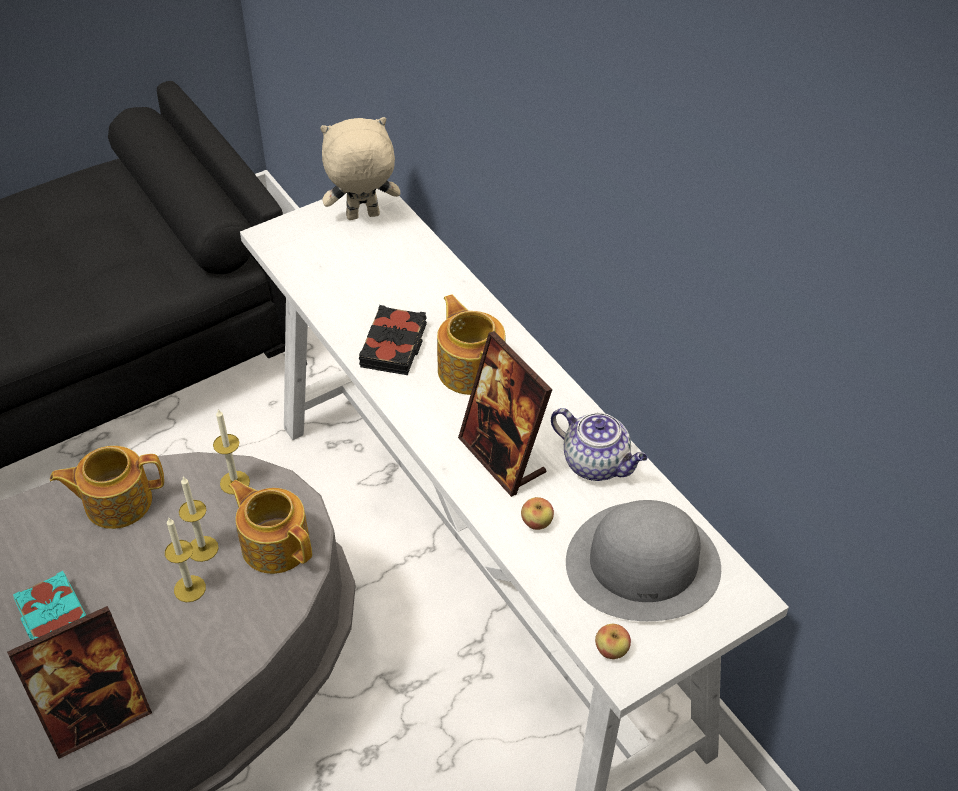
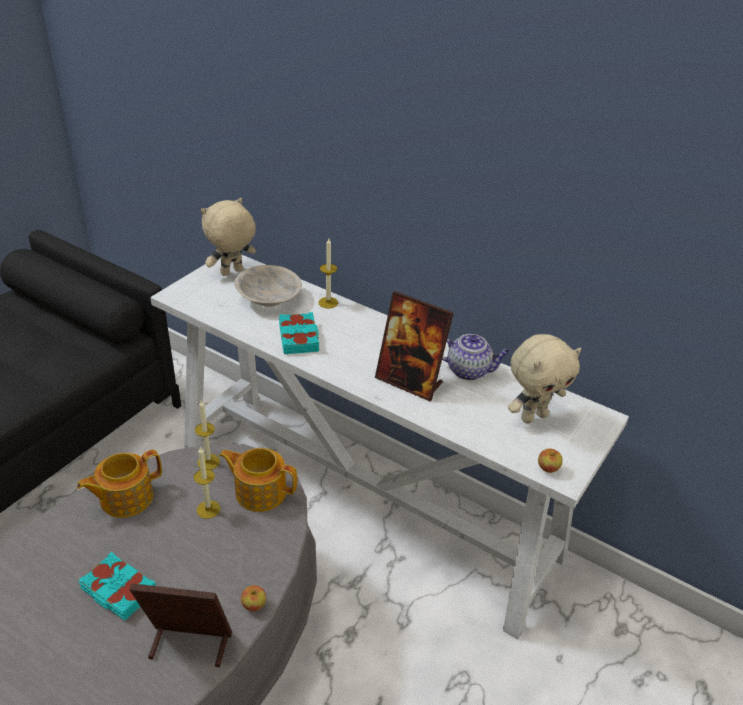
camera: 25 degrees left, 10 degrees down
picture frame [7,606,152,759] -> picture frame turned 120 degrees counterclockwise [129,583,232,667]
candle [165,518,206,602] -> candle moved to [318,238,338,309]
black book [359,305,427,375] -> turquoise book [279,312,319,354]
teapot [437,294,505,395] -> none
apple [521,497,554,530] -> apple moved to [241,585,266,612]
grey hat [566,500,721,621] -> beige plush toy [508,334,581,423]
none -> beige bowl [235,265,302,307]

